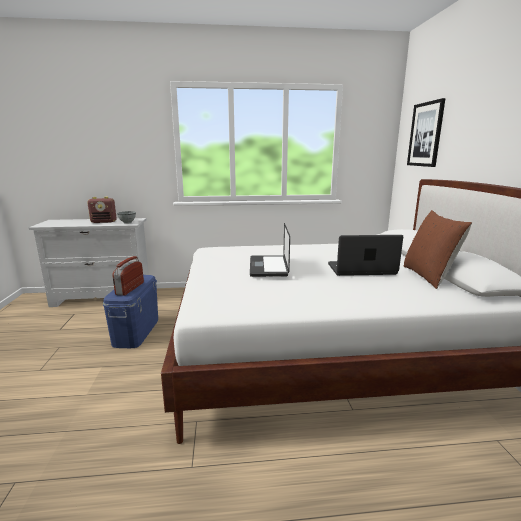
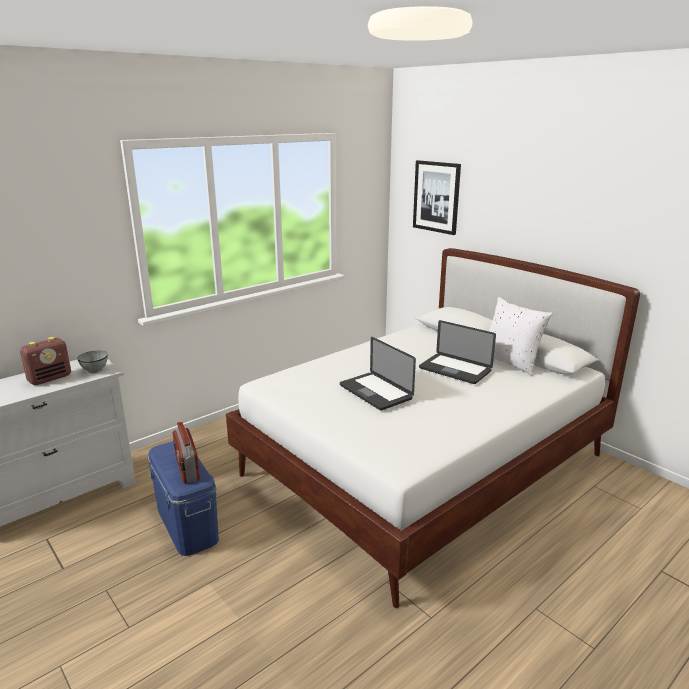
camera: 35 degrees left, 5 degrees up
laptop [328,235,403,276] -> laptop turned 105 degrees counterclockwise [419,320,496,384]
brown pillow [403,210,472,289] -> white pillow [489,297,553,376]

